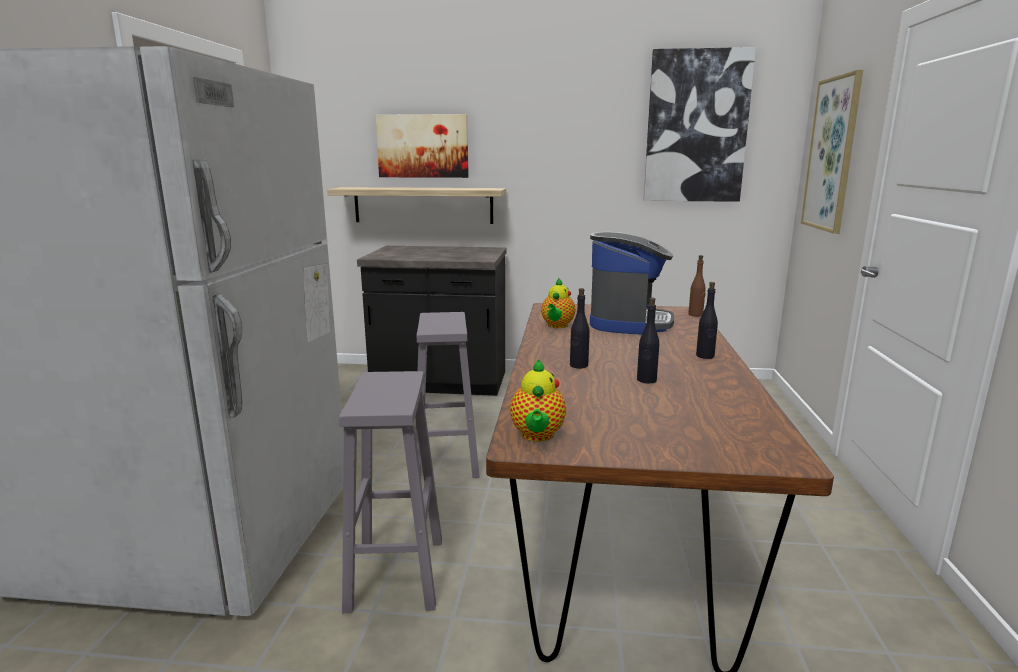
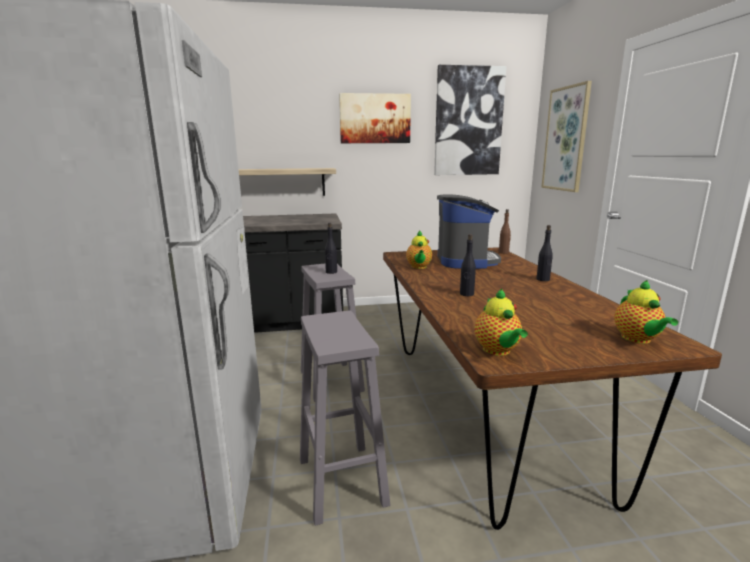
camera: 15 degrees left, 0 degrees up
picture [375,114,469,178] -> picture moved to [339,93,411,143]
black bottle [637,298,659,384] -> black bottle moved to [325,223,337,274]
none -> teapot [614,280,678,344]

